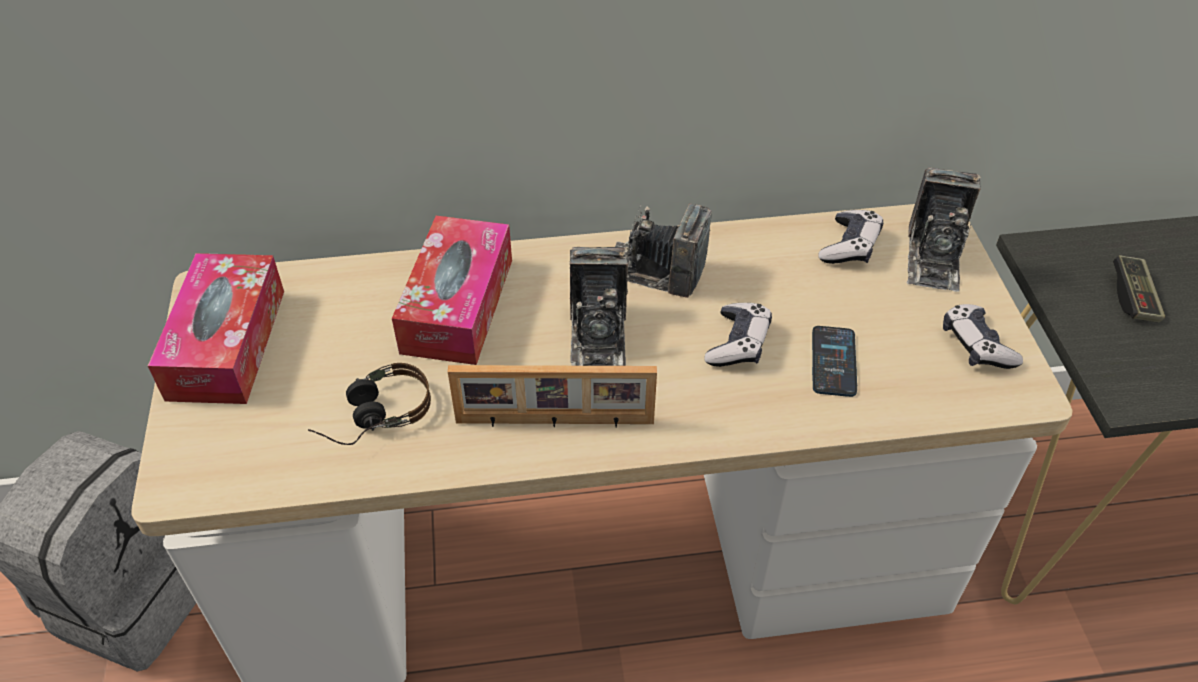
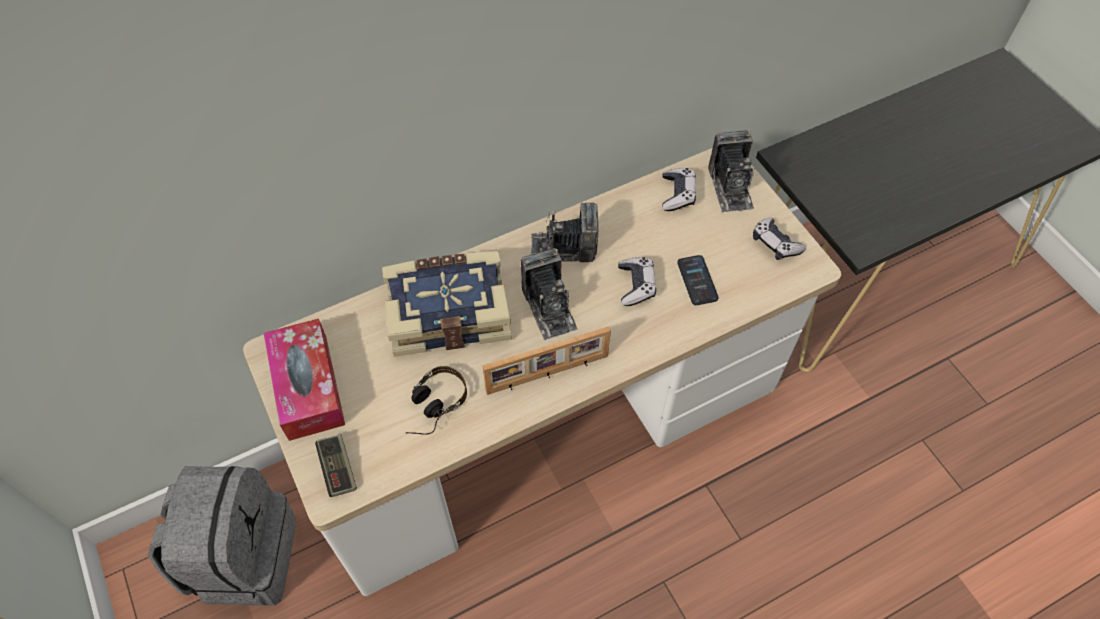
camera: 20 degrees left, 10 degrees up
tissue box [392,216,512,365] -> book [382,251,512,357]
game controller [1113,255,1165,323] -> game controller moved to [315,434,357,497]

